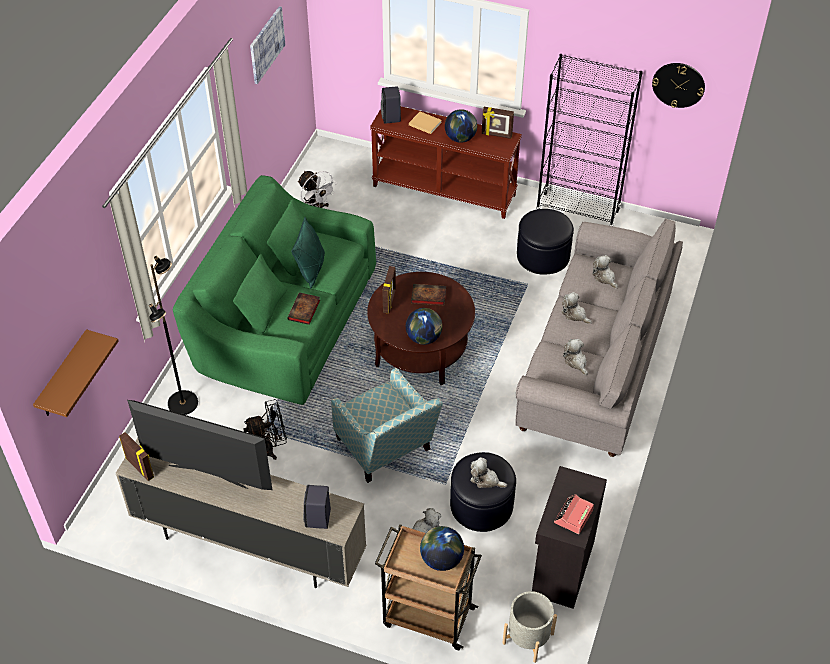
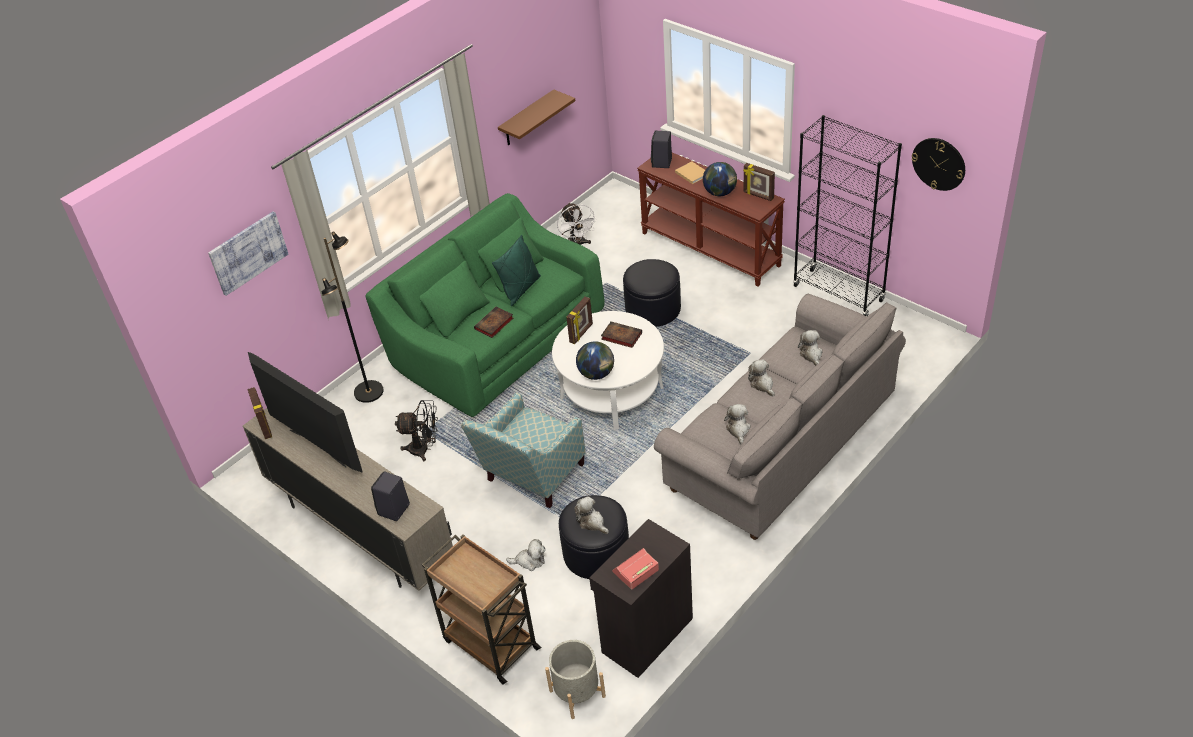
camera: 25 degrees right, 5 degrees down
brown shelf [33,329,119,417] -> brown shelf moved to [498,89,575,145]
picture [250,6,285,84] -> picture moved to [208,211,288,296]
armchair [331,368,443,483] -> armchair turned 45 degrees clockwise [461,392,586,508]
brown coffee table [367,272,475,385] -> white coffee table [552,311,664,430]
globe [420,526,464,571] -> none
black ottoman [517,209,574,275] -> black ottoman moved to [623,259,681,327]

